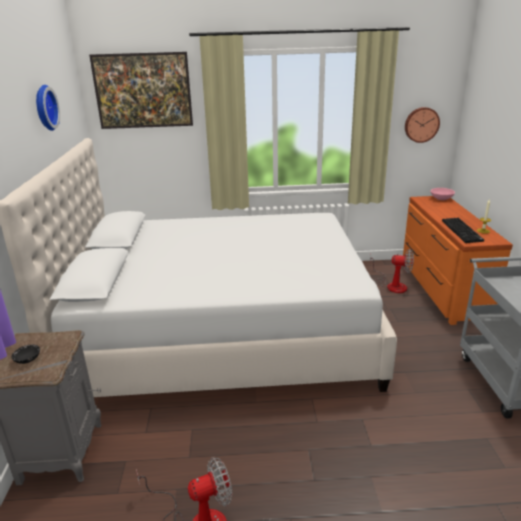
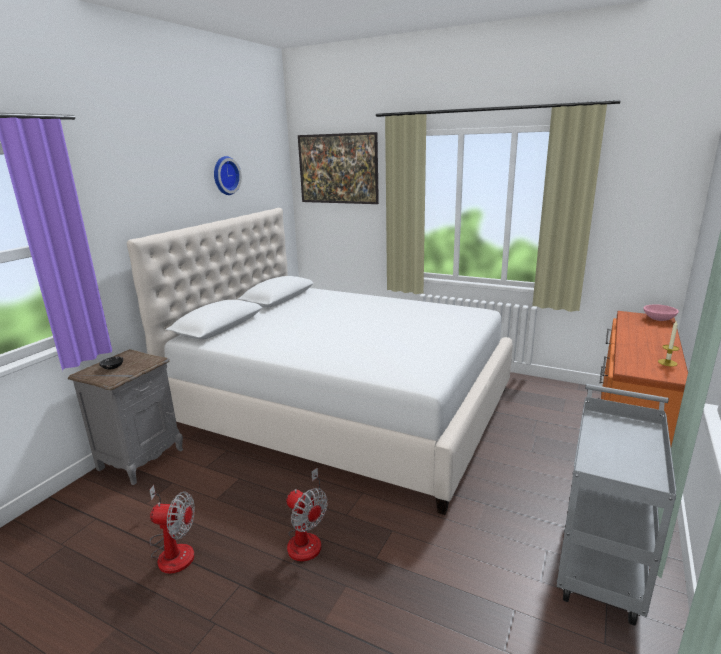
camera: 30 degrees right, 5 degrees down
fan [370,249,414,293] -> fan moved to [286,468,328,562]
wall clock [405,107,440,143] -> none
keyboard [442,218,484,243] -> none

